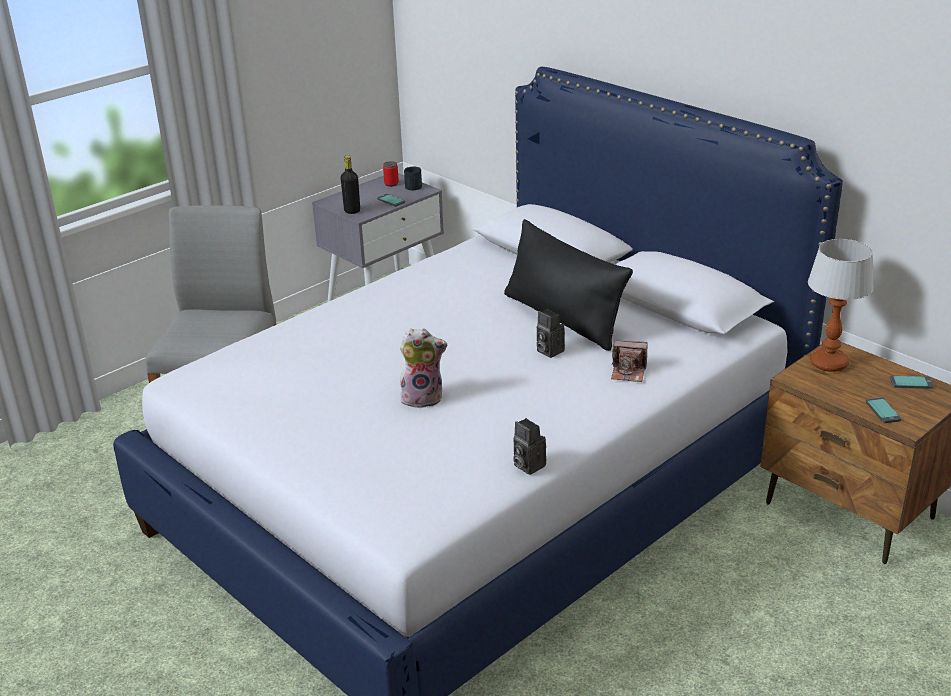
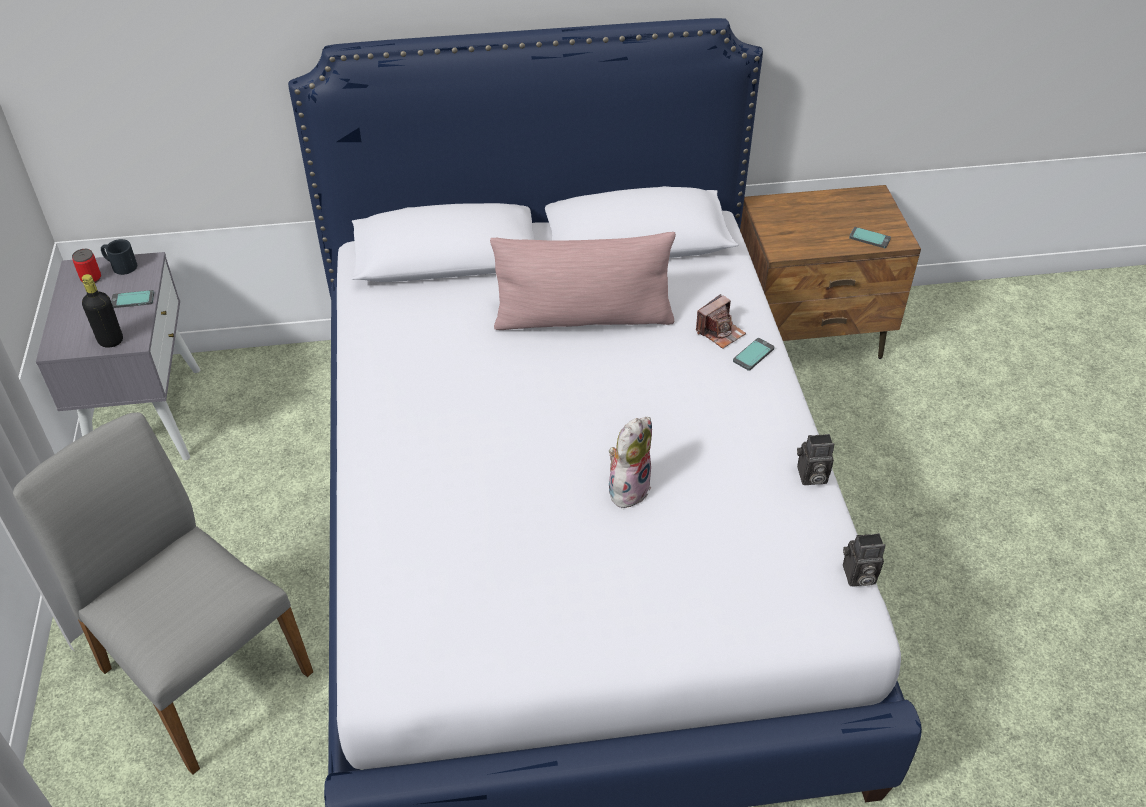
camera: 55 degrees left, 15 degrees up
black pillow [504,219,633,351] -> pink pillow [490,232,676,330]
camera [536,309,565,358] -> camera moved to [843,533,885,587]
table lamp [808,239,874,372] -> none
phone [890,376,934,389] -> phone moved to [733,338,774,371]

